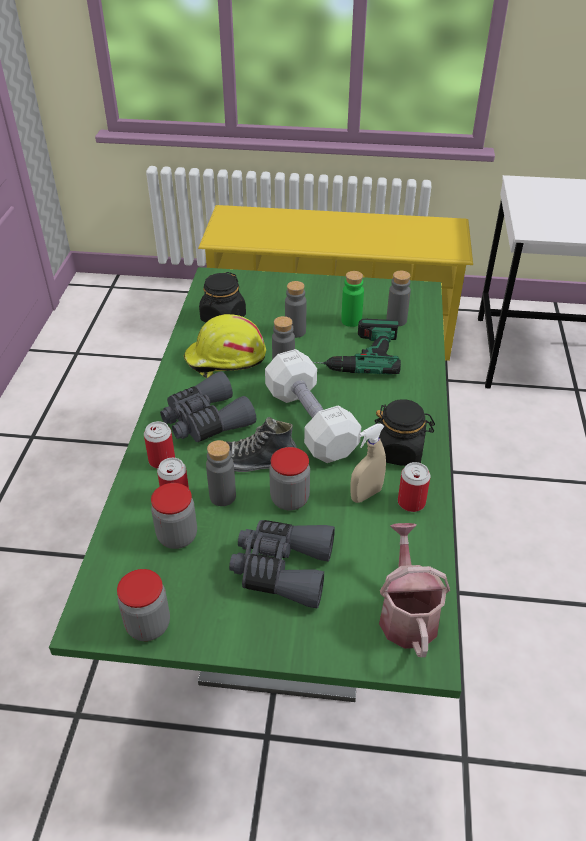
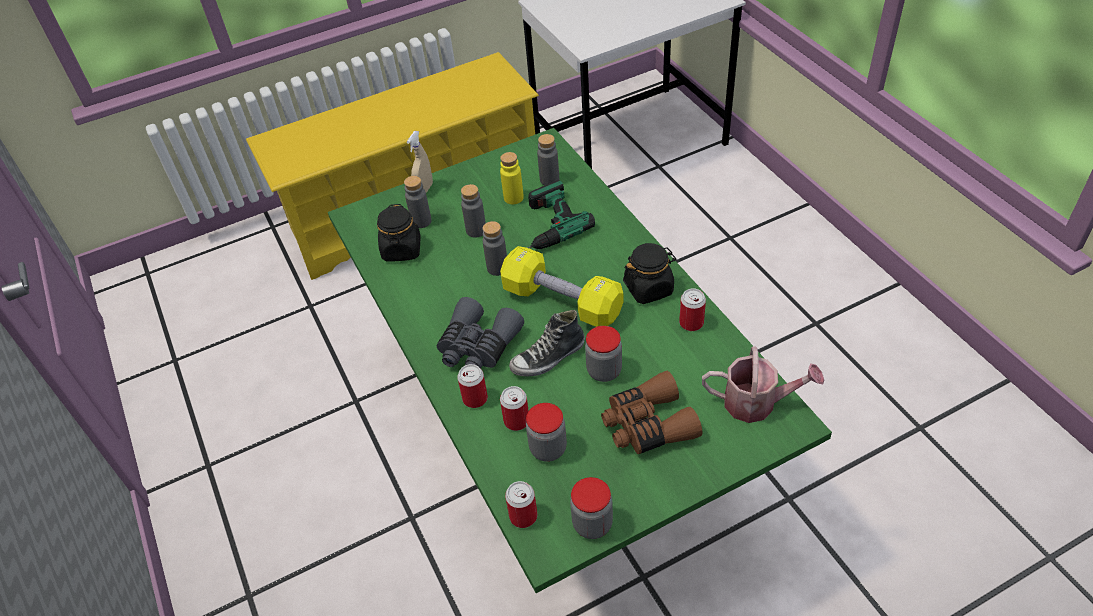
camera: 30 degrees left, 5 degrees up
yellow hard hat [184,314,266,378] -> none
grey bottle [206,440,236,506] -> grey bottle moved to [404,176,432,228]
grey binoculars [229,520,335,609] -> brown binoculars [601,371,702,454]
white dumbbell [265,349,361,463] -> yellow dumbbell [500,246,623,327]
green bottle [341,271,364,327] -> yellow bottle [500,152,524,205]
beige spray bottle [350,423,386,503] -> beige spray bottle moved to [407,131,433,193]
watering can [379,523,450,657] -> watering can turned 135 degrees clockwise [702,346,824,423]
none -> can [505,481,537,528]

